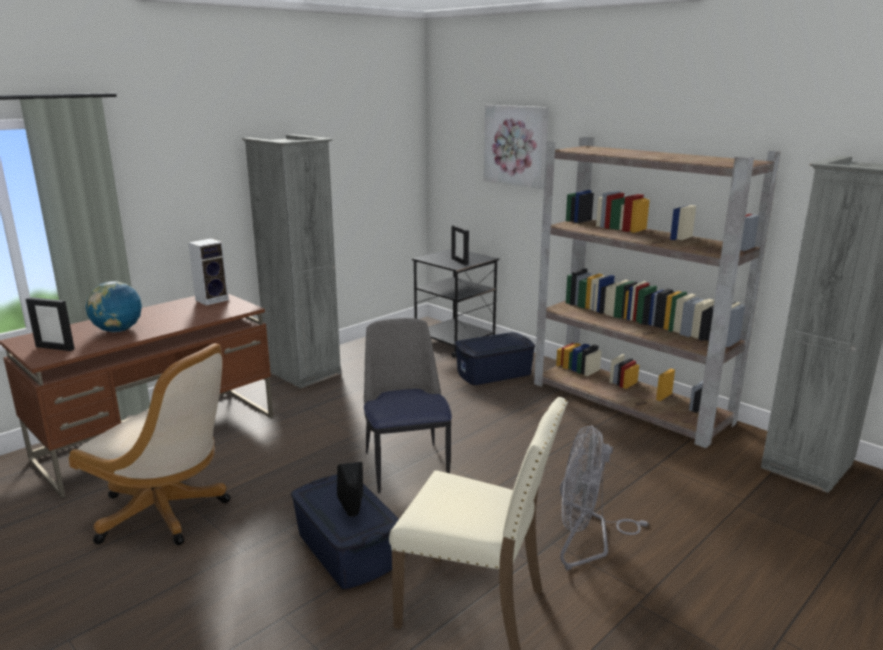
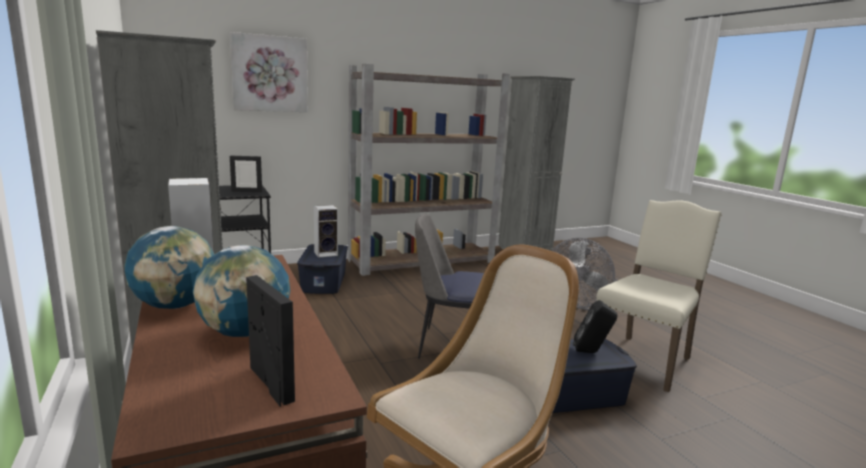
camera: 70 degrees left, 5 degrees down
picture frame [26,297,75,351] -> picture frame turned 75 degrees counterclockwise [246,275,295,407]
none -> globe [125,226,214,309]
none -> speaker [314,205,338,258]

